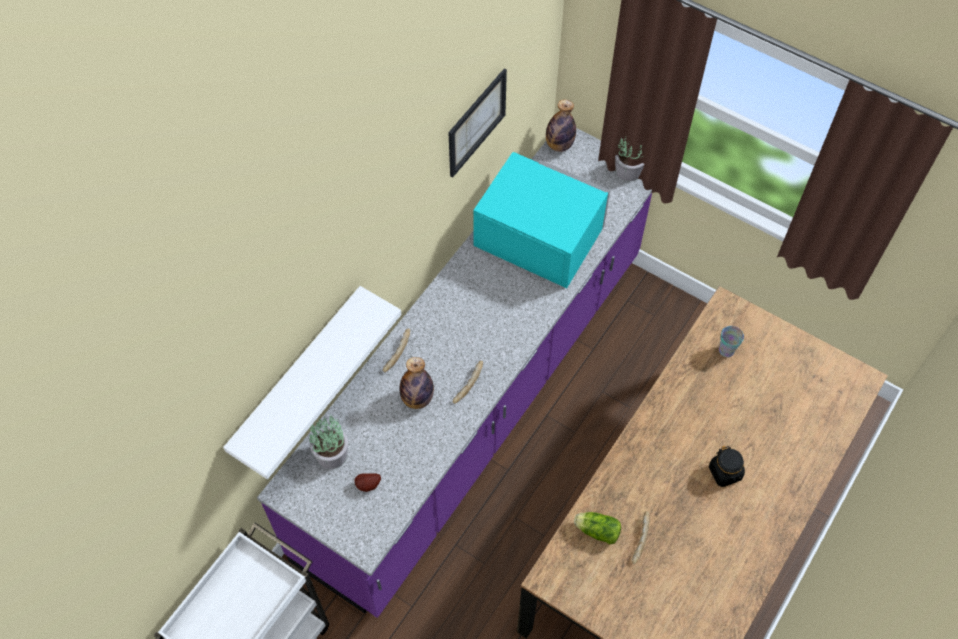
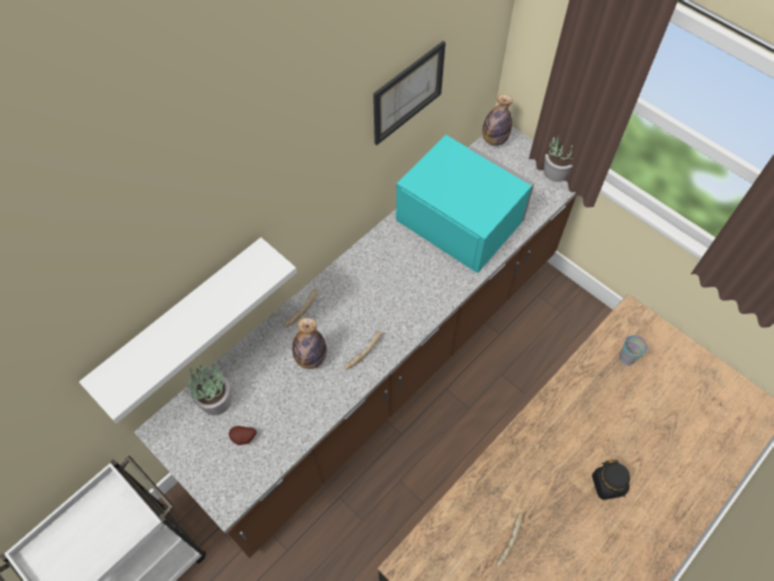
camera: 10 degrees right, 0 degrees up
purple counter [257,128,652,618] -> brown counter [134,126,576,558]
lettuce [574,512,621,544] -> none

